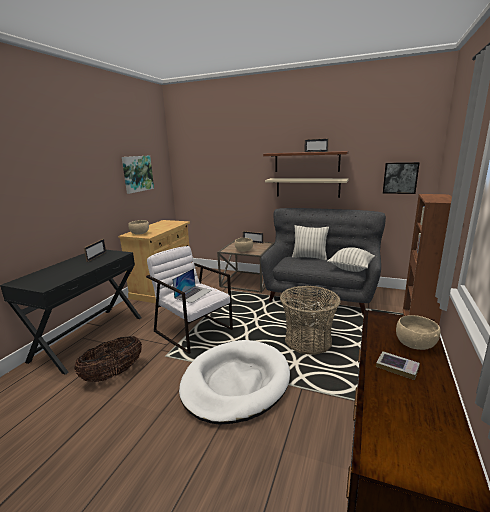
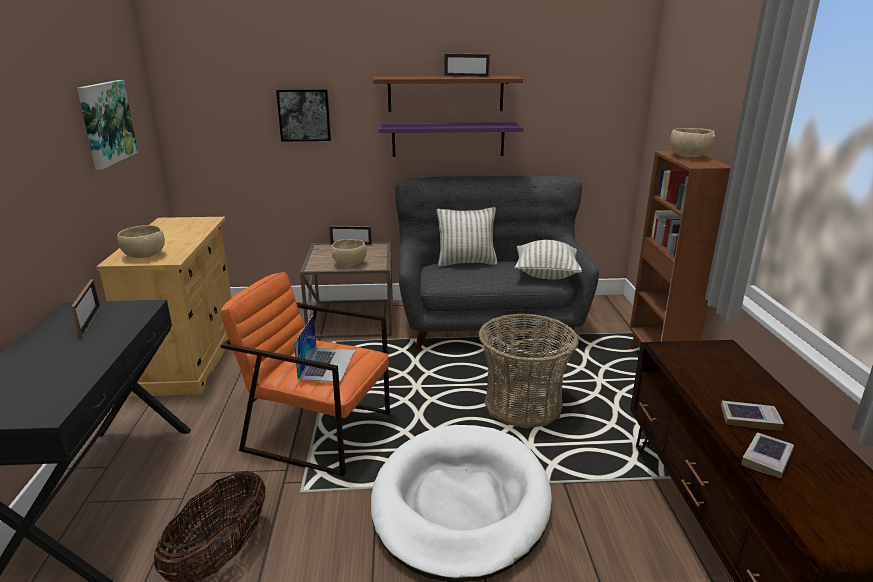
camera: 25 degrees left, 5 degrees up
white armchair [146,246,233,354] -> orange armchair [221,272,390,476]
beige shelf [265,178,349,198] -> purple shelf [378,122,523,157]
picture [383,162,419,194] -> picture moved to [276,89,331,142]
beige bowl [396,315,441,350] -> beige bowl moved to [670,128,715,157]
none -> book [742,433,794,478]

